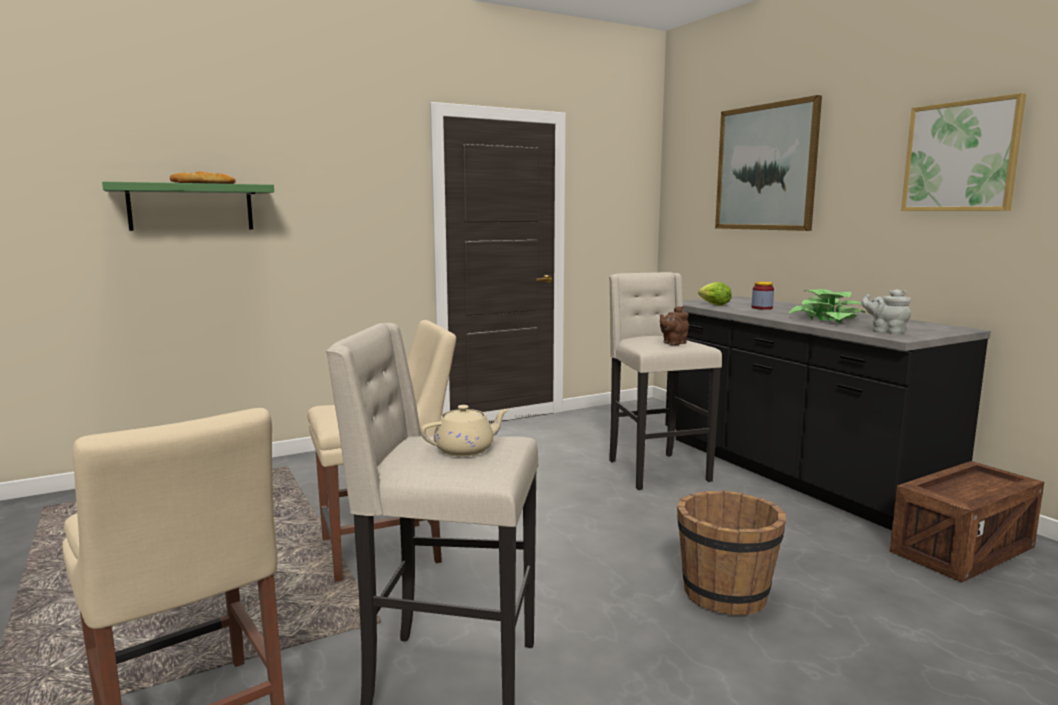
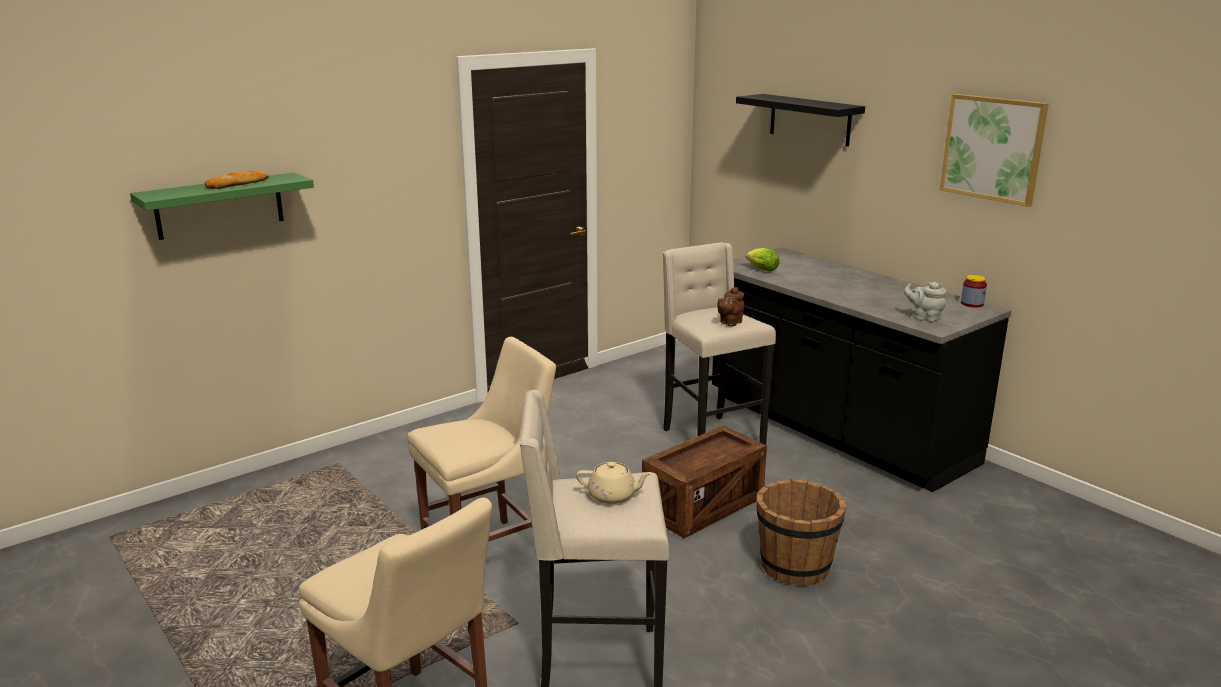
camera: 10 degrees left, 10 degrees up
beige teapot [420,405,509,457] -> beige teapot turned 45 degrees clockwise [576,462,652,504]
picture [715,95,822,231] -> black shelf [736,94,865,146]
jar [752,281,774,310] -> jar moved to [961,275,987,307]
potted plant [788,289,866,323] -> none
crate [890,461,1044,582] -> crate moved to [642,426,767,538]

